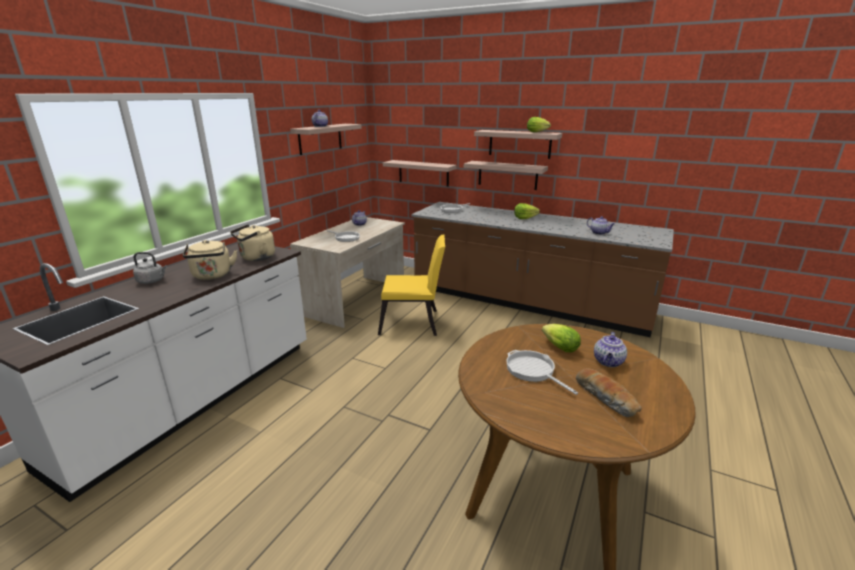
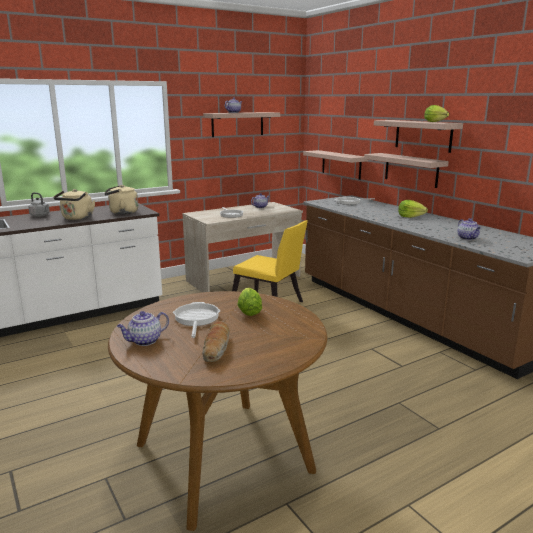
camera: 30 degrees right, 5 degrees down
teapot [594,332,627,367] -> teapot moved to [117,311,169,346]

